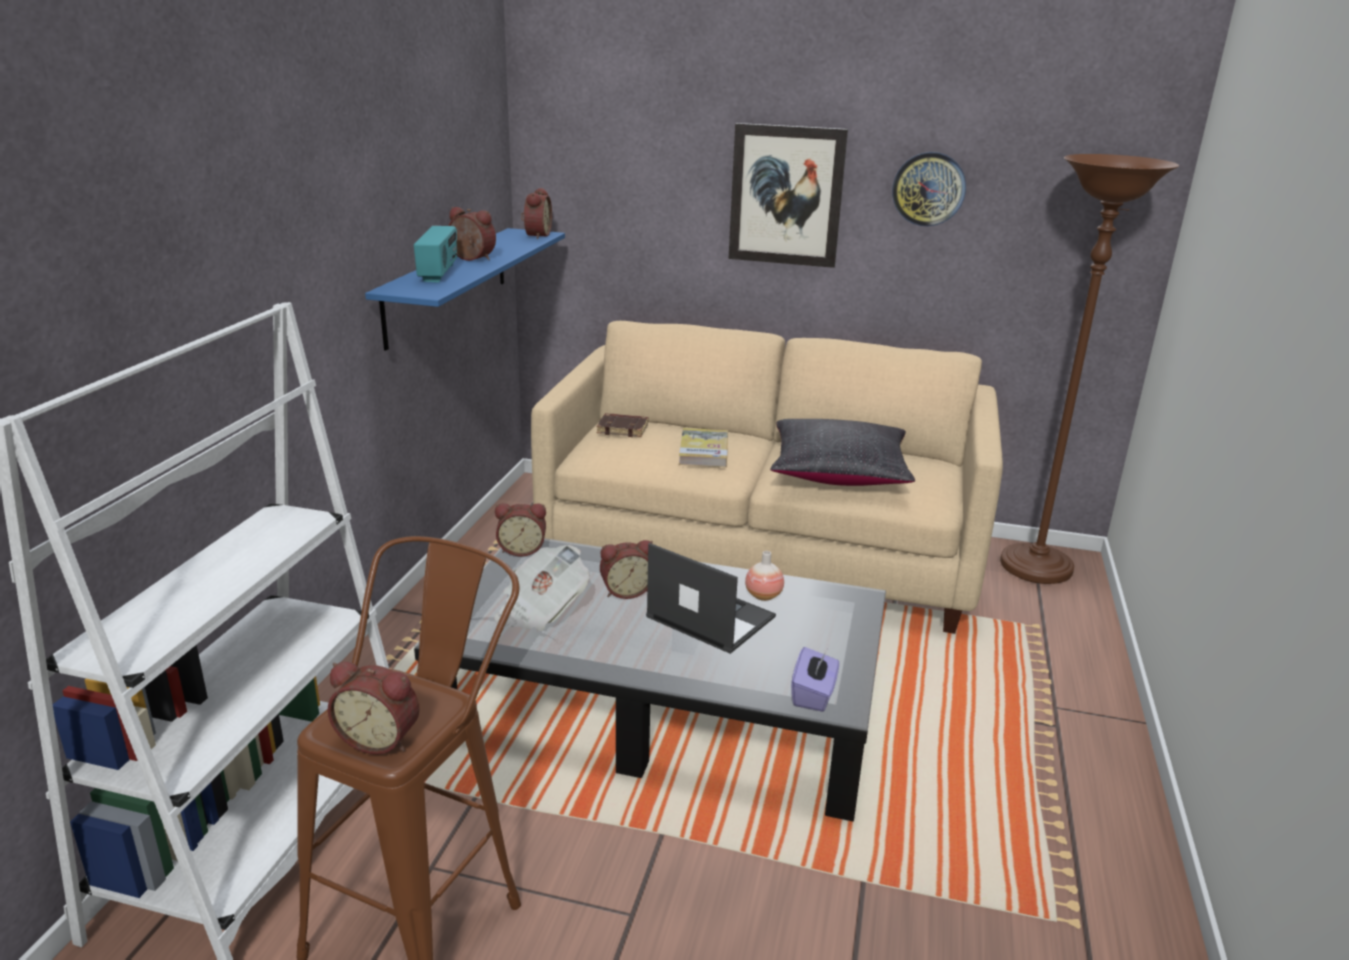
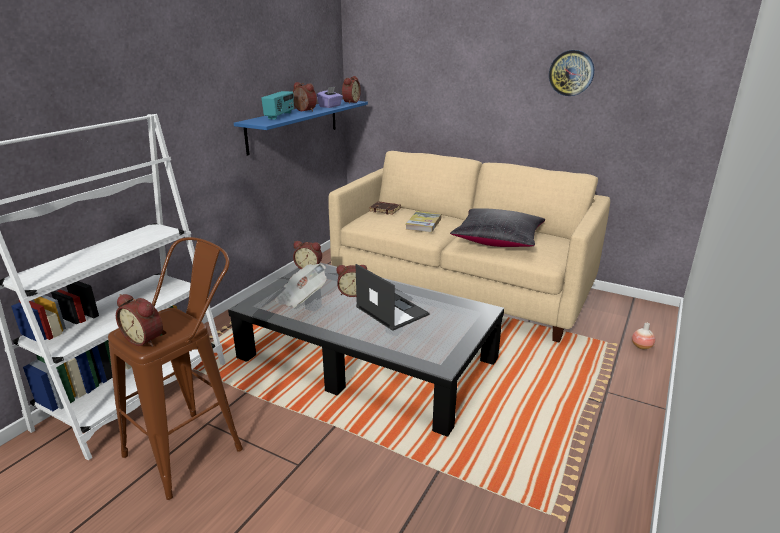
camera: 15 degrees right, 0 degrees up
picture [728,123,848,268] -> none
vase [745,551,784,601] -> vase moved to [632,322,655,350]
purple tissue box [791,647,839,712] -> purple tissue box moved to [317,87,343,108]
brown floor lamp [1000,154,1179,584] -> none

